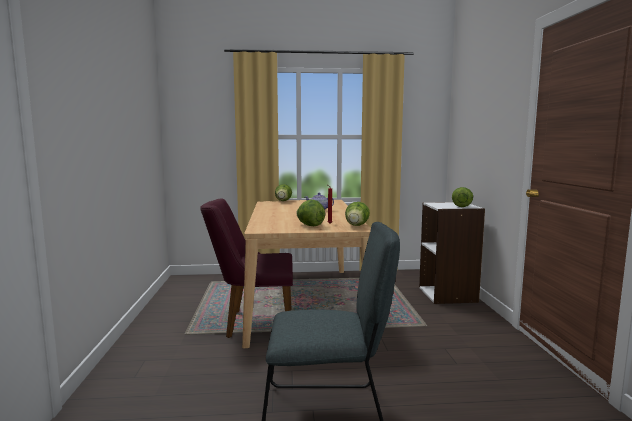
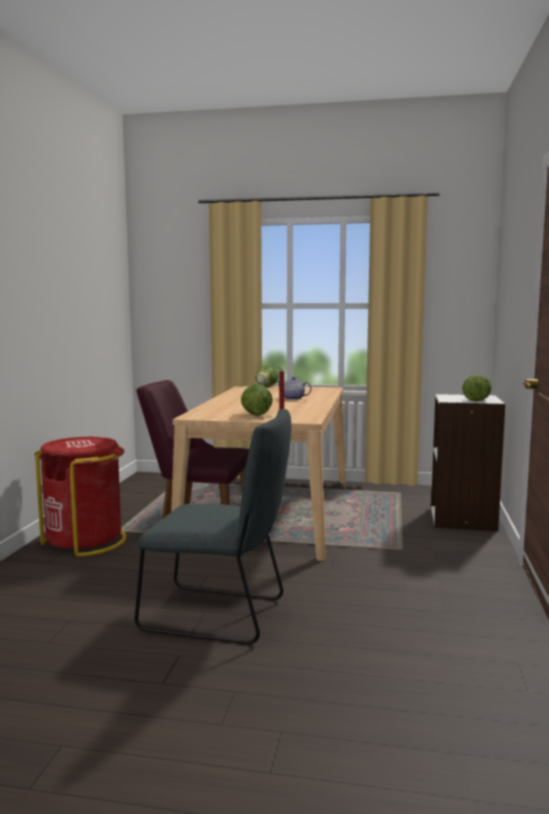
camera: 15 degrees right, 0 degrees up
lettuce [345,202,370,226] -> none
none -> red trash can [34,437,127,557]

